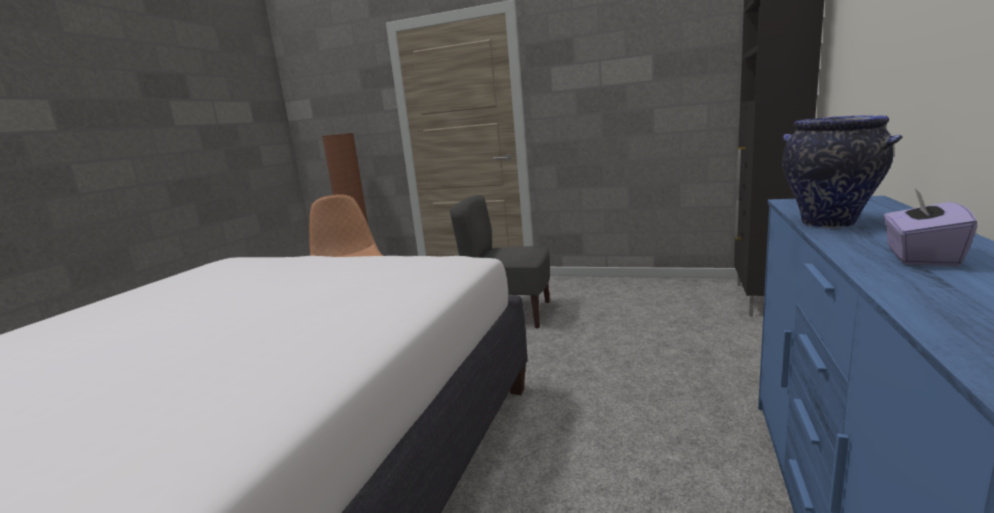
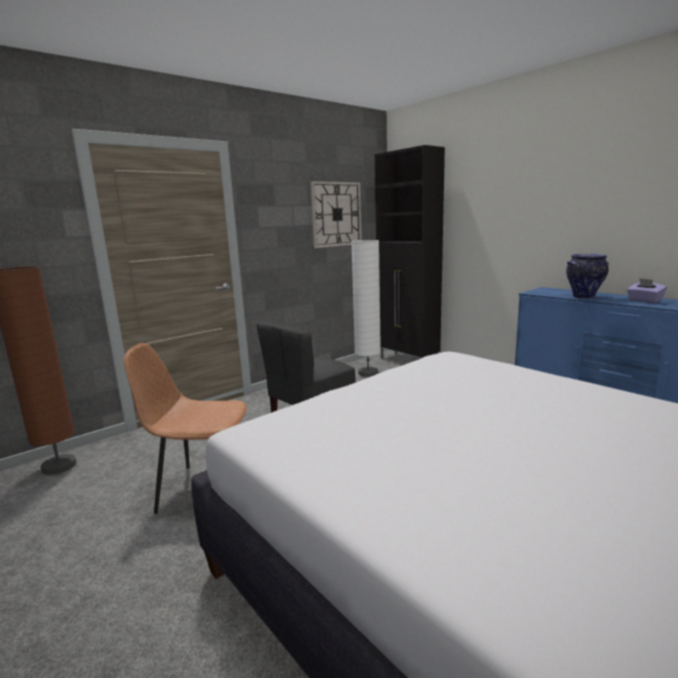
camera: 60 degrees left, 0 degrees up
none -> wall clock [310,181,362,248]
none -> white floor lamp [351,240,381,377]

